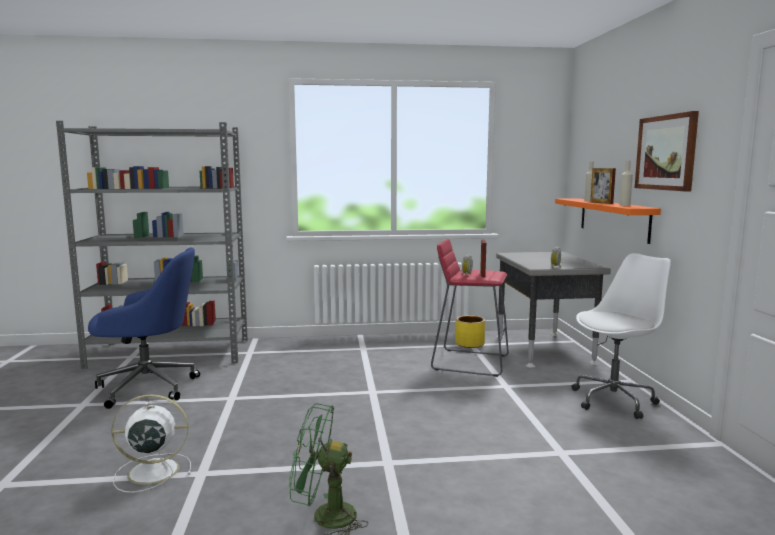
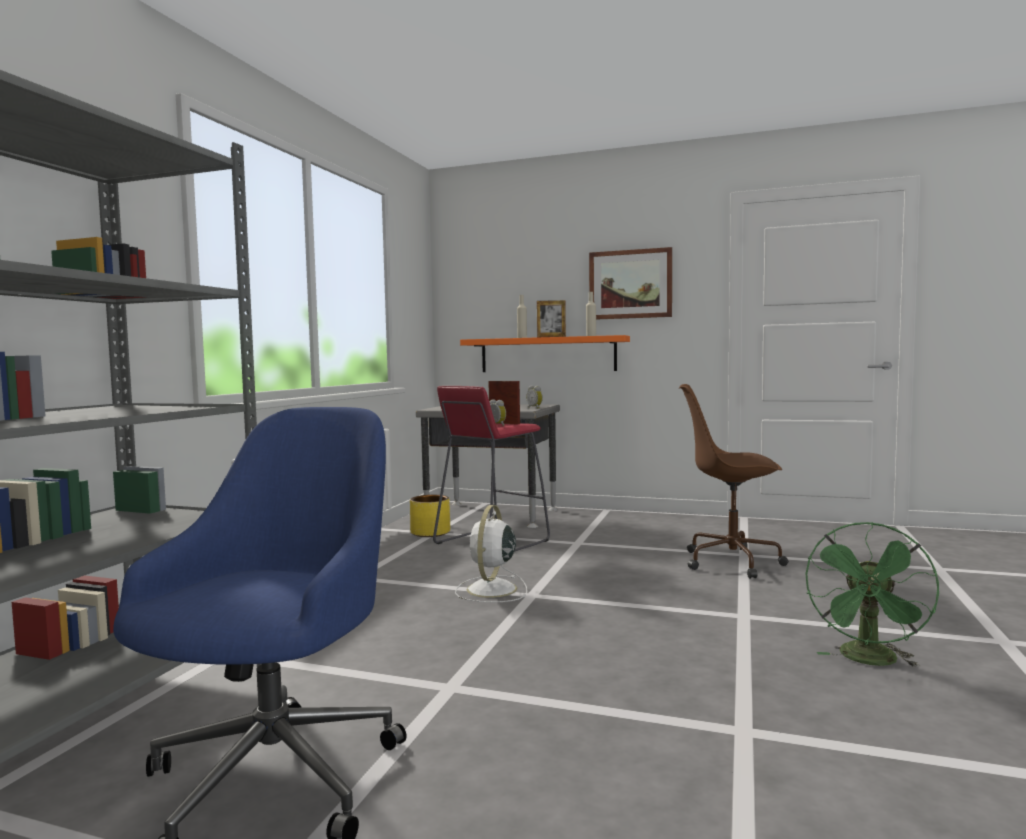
camera: 65 degrees left, 5 degrees down
white fan [111,394,191,493] -> white fan moved to [455,505,527,602]
white office chair [571,253,671,419] -> none
none -> brown office chair [679,384,789,578]

